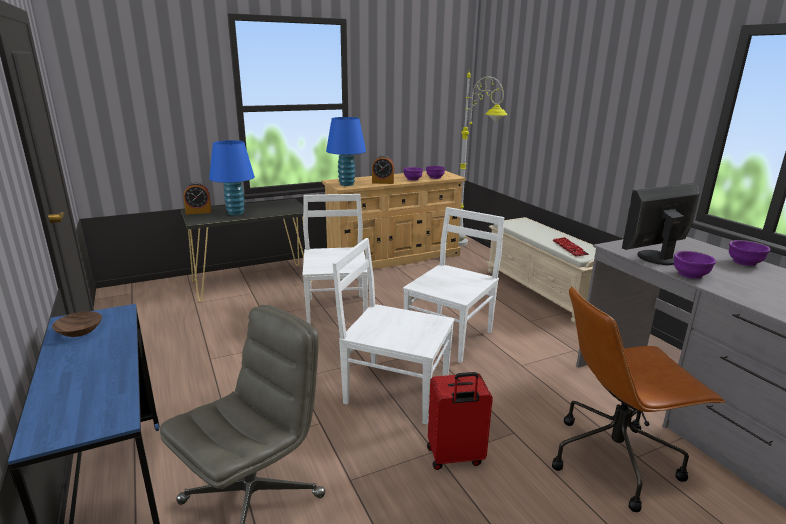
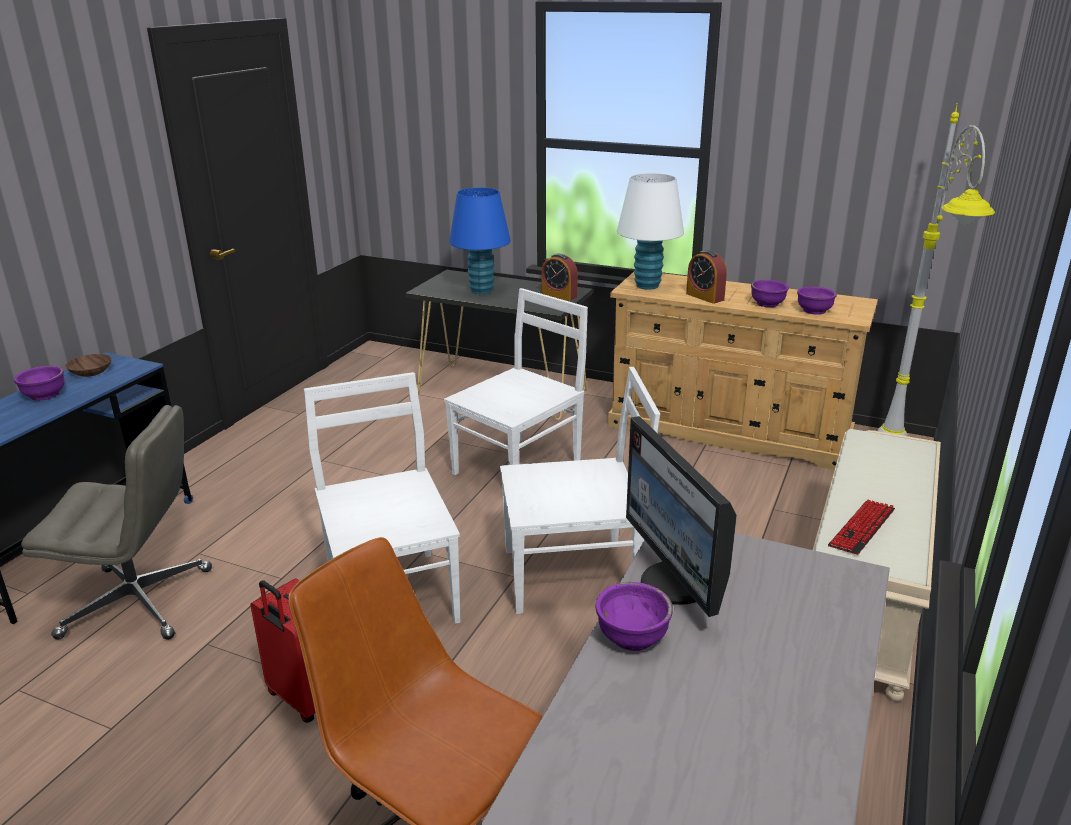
camera: 50 degrees right, 5 degrees up
alarm clock [184,183,212,215] -> alarm clock moved to [541,253,578,301]
blue table lamp [326,117,366,186] -> white table lamp [617,173,684,290]
monitor [622,183,700,265] -> monitor turned 135 degrees counterclockwise [626,416,737,617]
purple bowl [729,240,770,266] -> purple bowl moved to [14,366,65,401]

